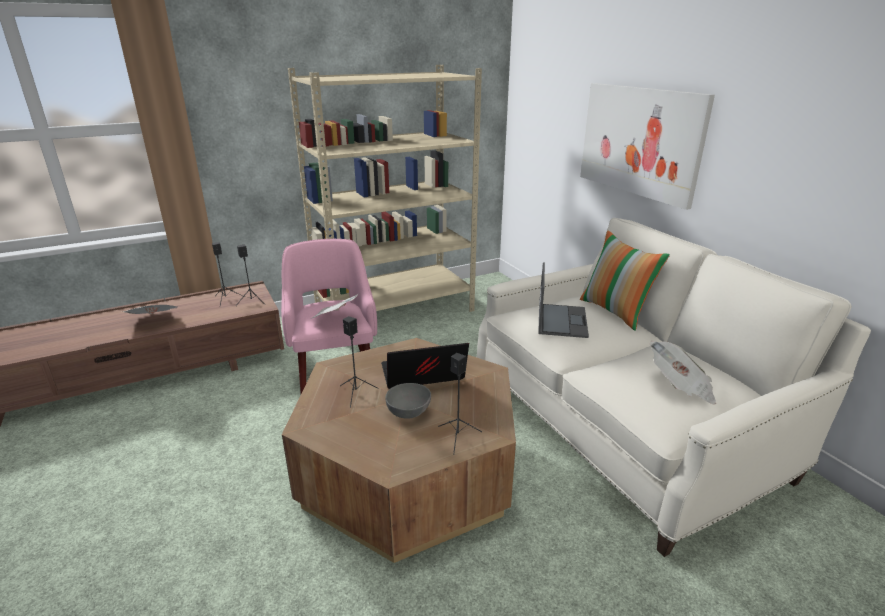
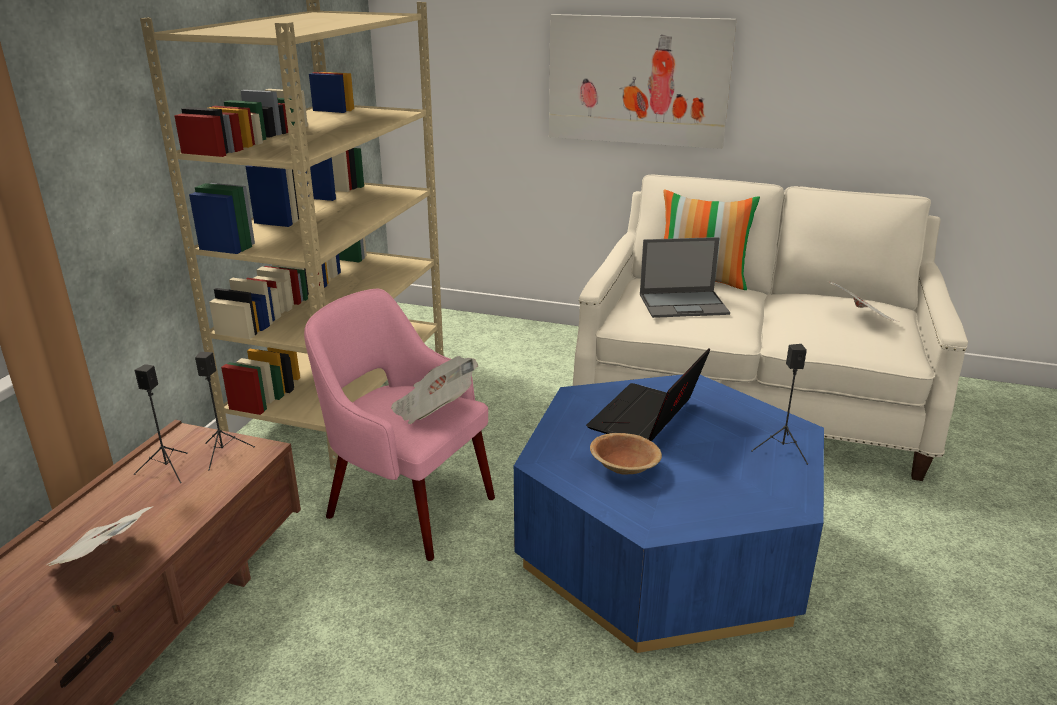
camera: 45 degrees left, 0 degrees up
brown coffee table [282,338,516,563] -> blue coffee table [514,374,824,653]
black speaker [340,316,379,407] -> brown bowl [590,433,662,475]
grey bowl [386,383,431,419] -> none
laptop [538,262,589,338] -> laptop turned 120 degrees clockwise [640,237,730,318]

